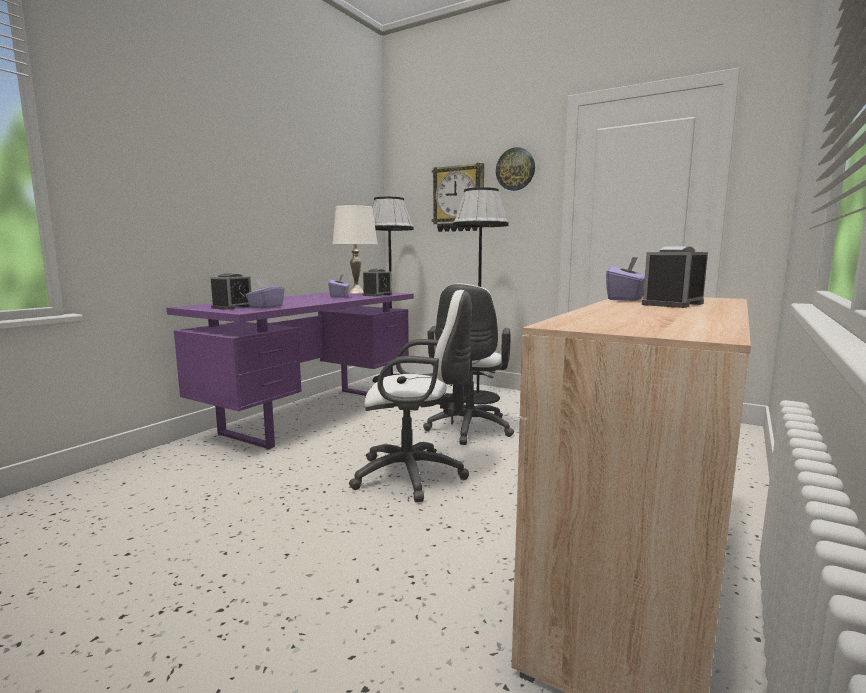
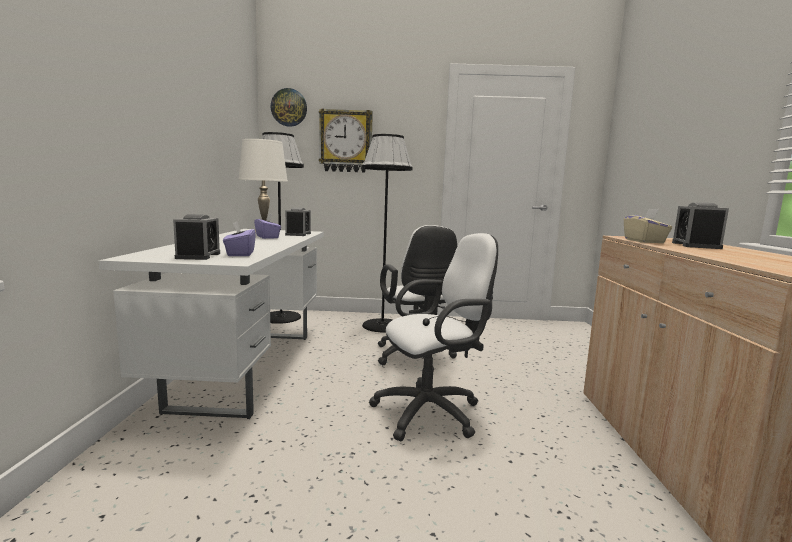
camera: 30 degrees left, 0 degrees up
purple desk [167,292,414,450] -> white desk [99,229,324,419]
wall clock [496,147,535,191] -> wall clock moved to [271,88,307,127]
purple tissue box [606,257,645,301] -> beige tissue box [624,209,672,243]

